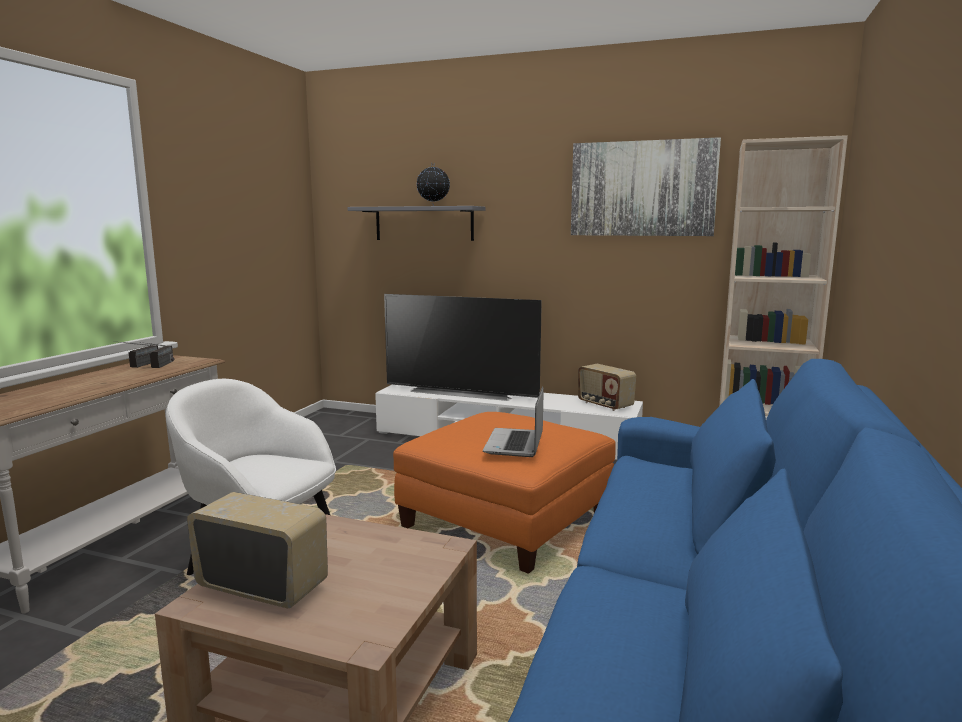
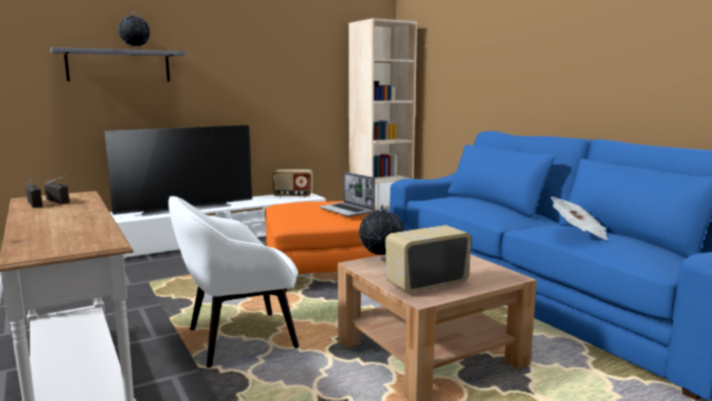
camera: 50 degrees left, 0 degrees up
picture [571,137,721,236] -> none
none -> globe [359,204,404,260]
none -> newspaper [551,197,608,240]

